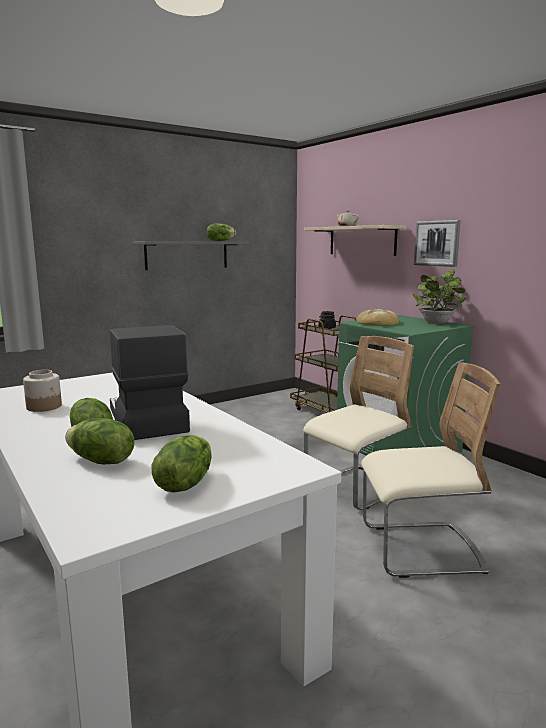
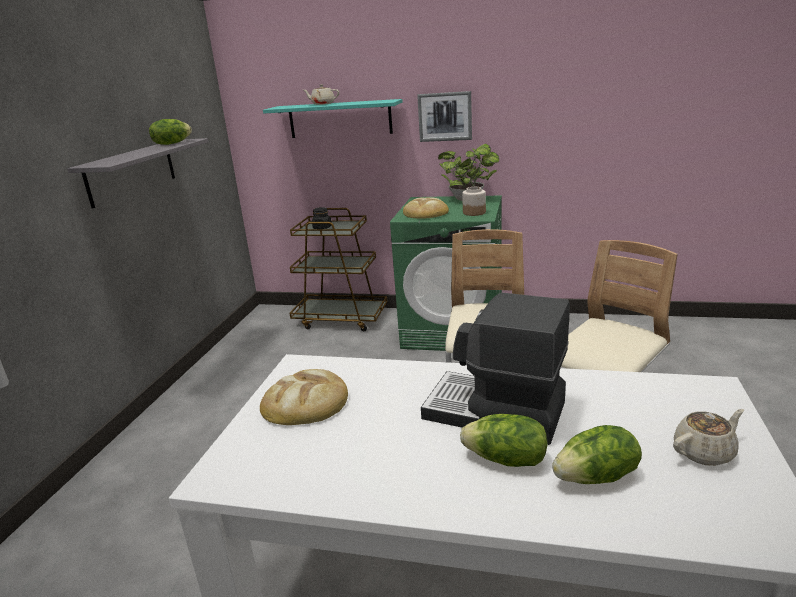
camera: 40 degrees left, 10 degrees up
jar [23,370,62,412] -> jar moved to [462,187,486,216]
lettuce [152,435,212,493] -> beige teapot [673,409,744,466]
beige shelf [304,225,406,256] -> turquoise shelf [263,99,402,138]
none -> bread [260,369,348,425]

